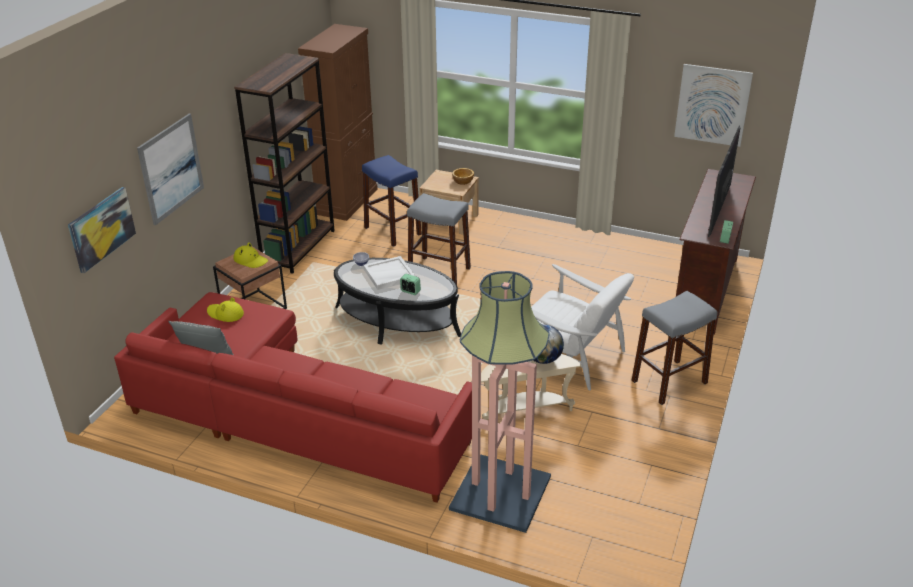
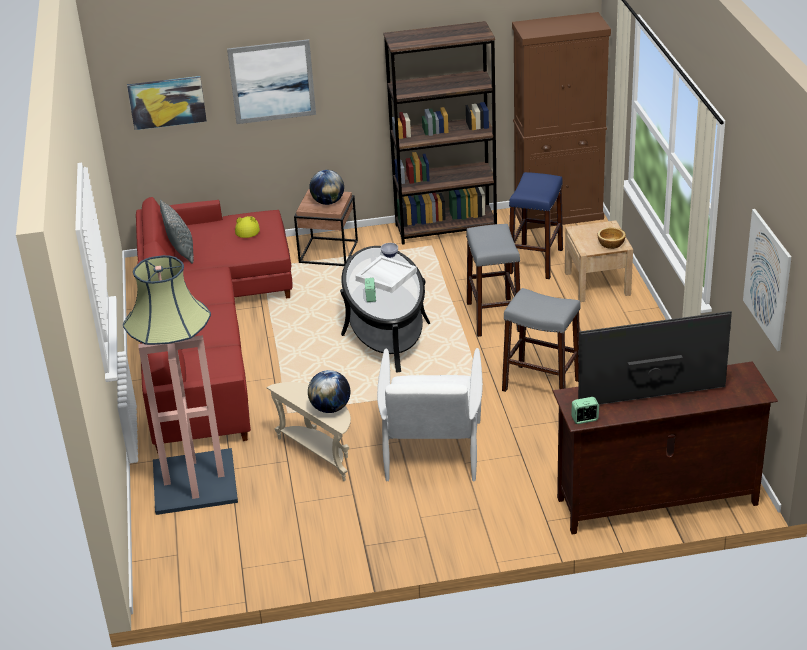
camera: 60 degrees right, 0 degrees up
yellow hat [234,242,268,268] -> globe [309,170,344,205]
grey stool [632,291,717,405] -> grey stool moved to [502,288,581,392]

